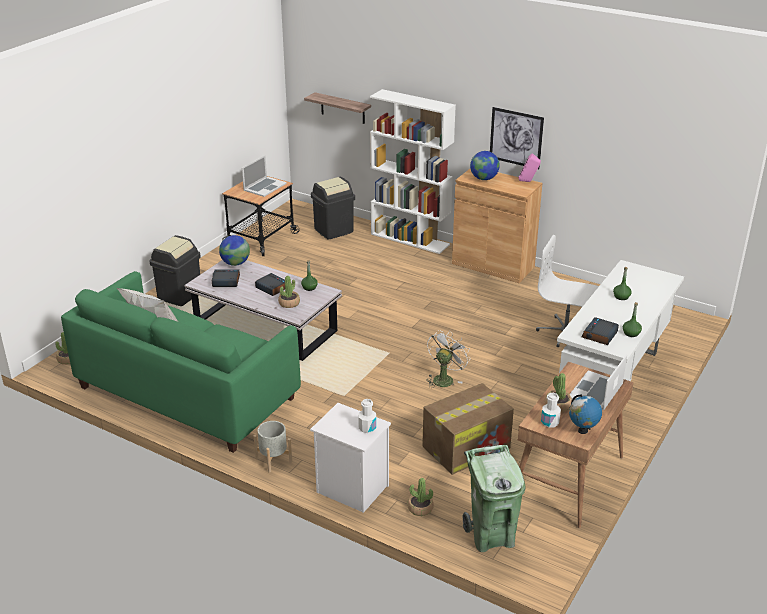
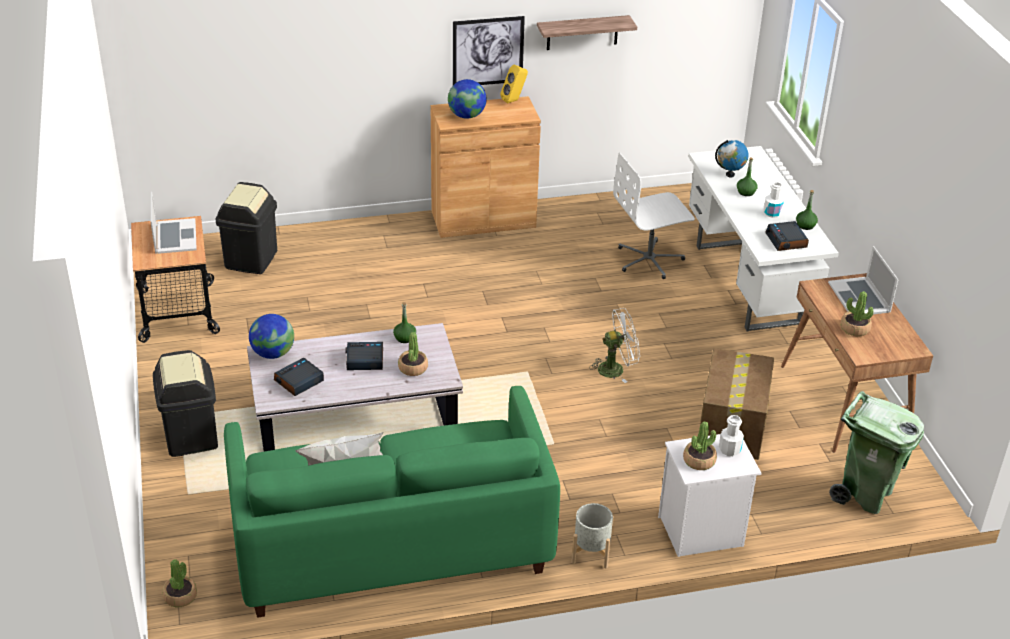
camera: 45 degrees left, 5 degrees up
shelf [304,92,371,124] -> shelf moved to [537,15,637,50]
white bookcase [370,89,456,254] -> none
potted plant [407,478,434,516] -> potted plant moved to [683,422,717,470]
white fan [426,330,470,388] -> white fan turned 90 degrees clockwise [589,308,640,383]
pink speaker [518,154,541,182] -> yellow speaker [500,64,528,104]
white bottle [541,393,561,428] -> white bottle moved to [764,182,784,218]
globe [569,394,602,434] -> globe moved to [715,140,749,177]

